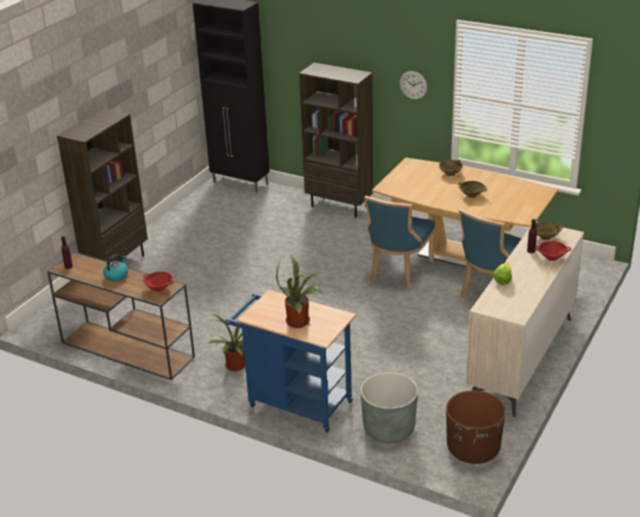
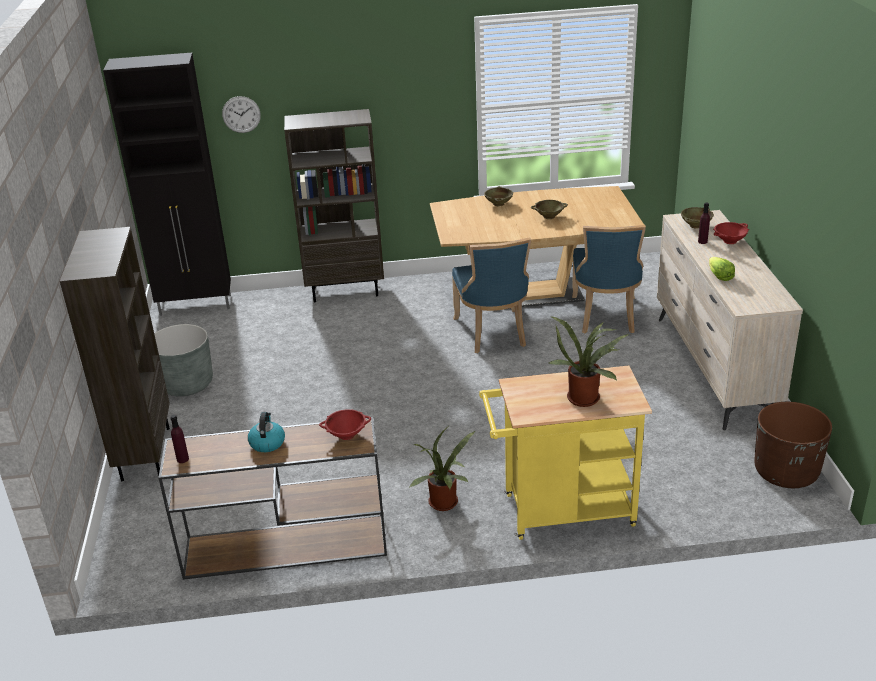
camera: 35 degrees left, 0 degrees up
blue cart [226,290,356,433] -> yellow cart [479,366,652,540]
grey planter [361,372,418,443] -> grey planter moved to [154,324,213,396]
wall clock [400,71,427,100] -> wall clock moved to [222,96,261,133]

